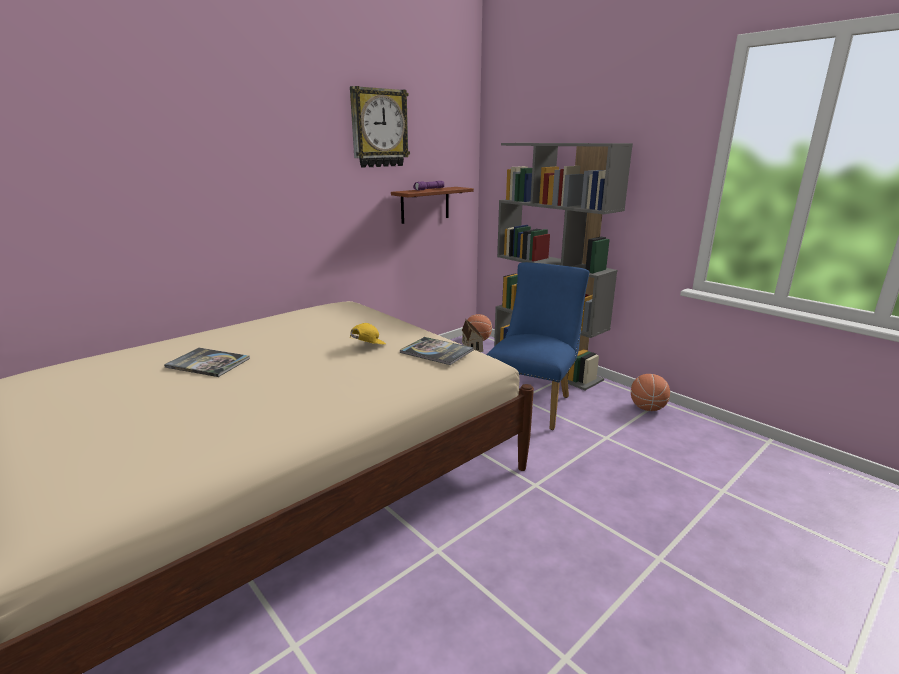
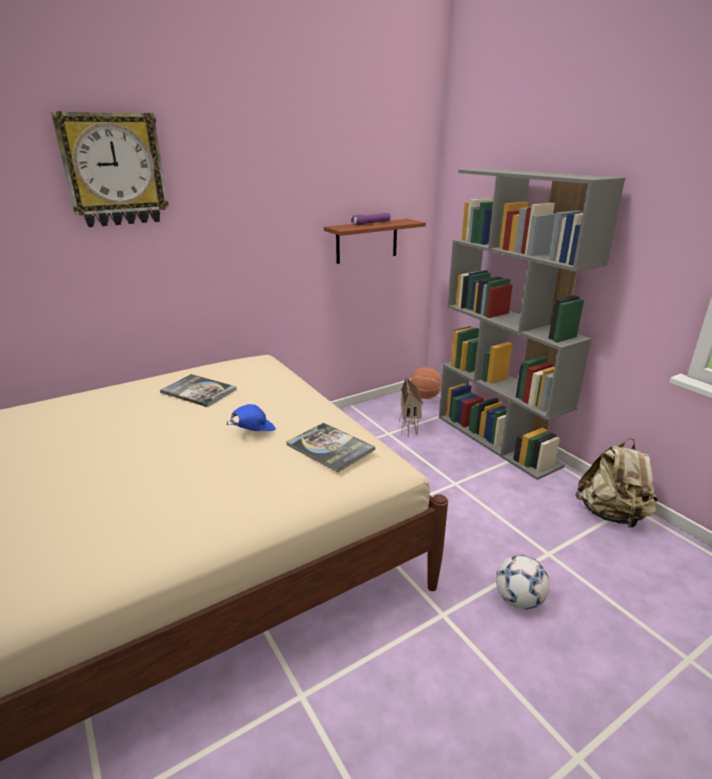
camera: 10 degrees right, 5 degrees up
book [164,348,250,377] -> book moved to [160,374,237,407]
yellow cap [349,323,386,345] -> blue cap [227,404,276,431]
wall clock [350,86,410,168] -> wall clock moved to [51,111,169,227]
blue chair [487,262,589,430] -> none
basketball [631,374,670,411] -> beige backpack [576,438,658,527]
none -> football [496,555,550,610]

